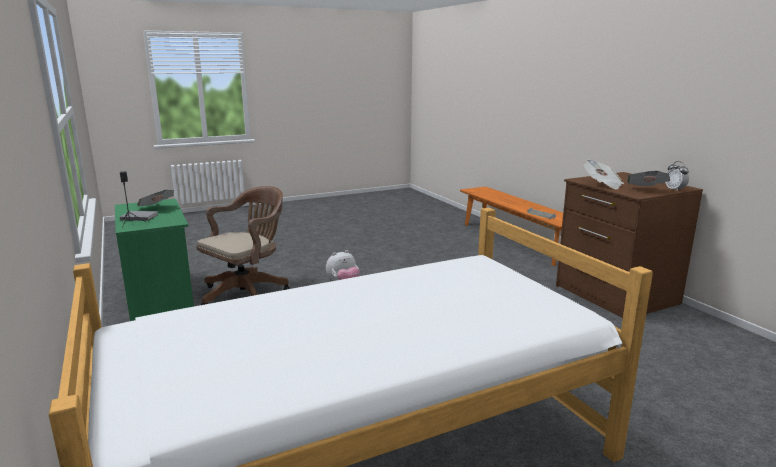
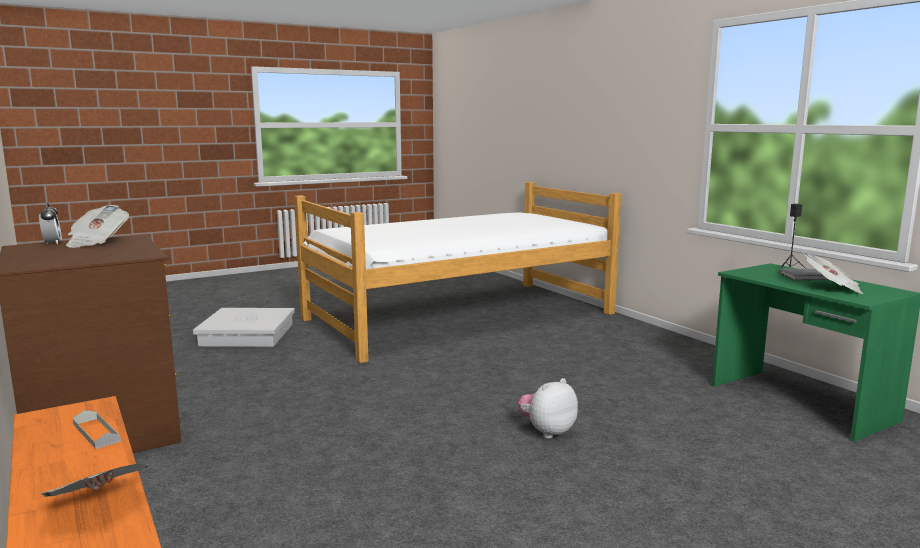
camera: 175 degrees right, 5 degrees down
brown office chair [196,186,290,305] -> none
newspaper [584,159,624,189] -> newspaper moved to [40,463,148,497]
none -> white storage box [193,308,295,347]

